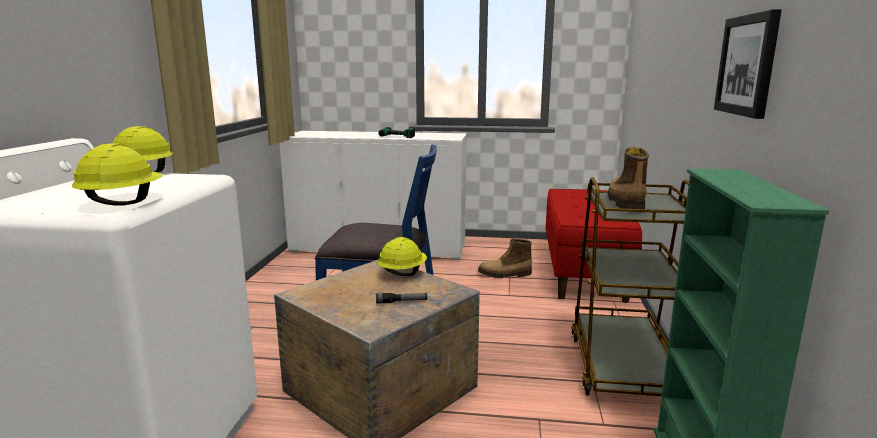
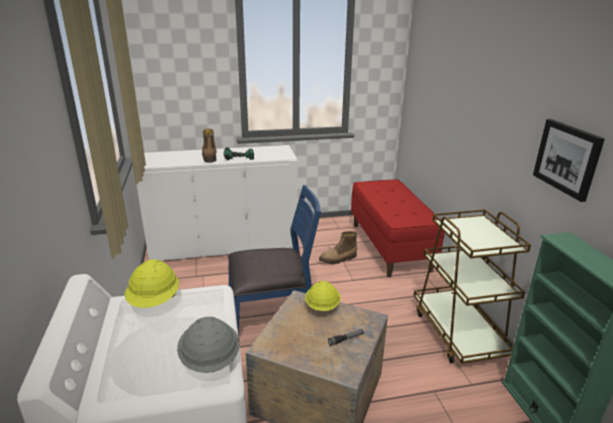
camera: 20 degrees left, 10 degrees up
yellow hard hat [72,143,163,206] -> grey hard hat [177,317,240,373]
boot [608,147,649,209] -> boot moved to [202,128,217,162]

